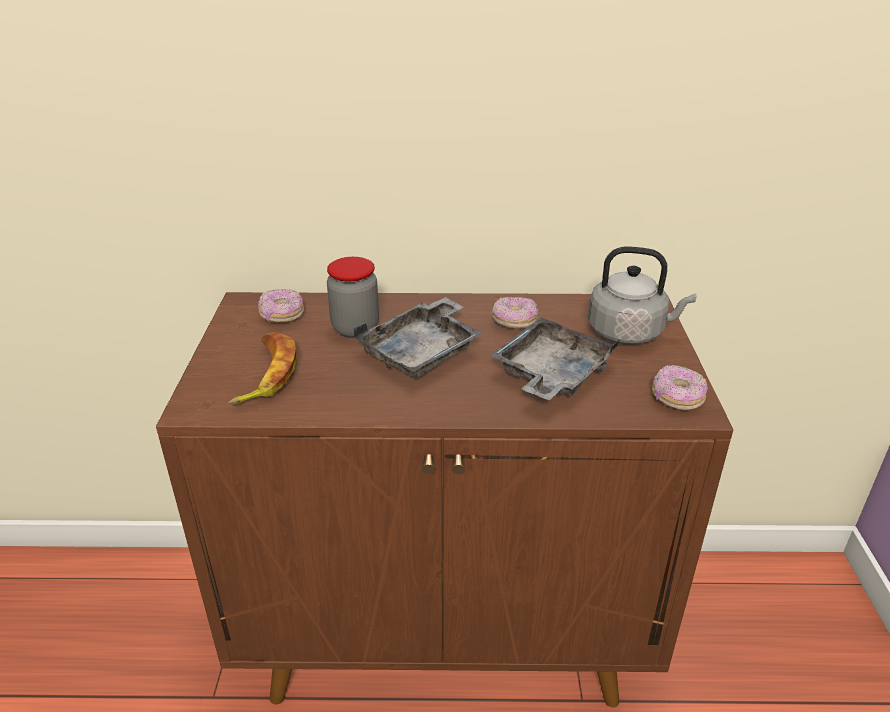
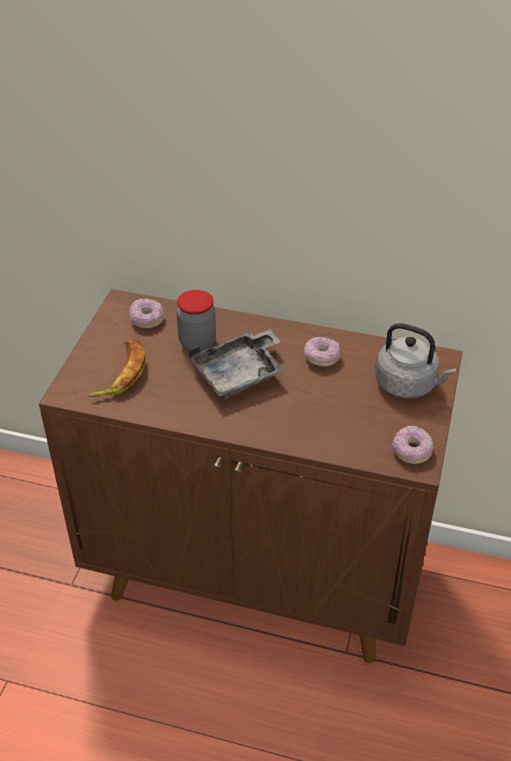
camera: 15 degrees right, 10 degrees up
grey tray [489,318,619,400] -> none

